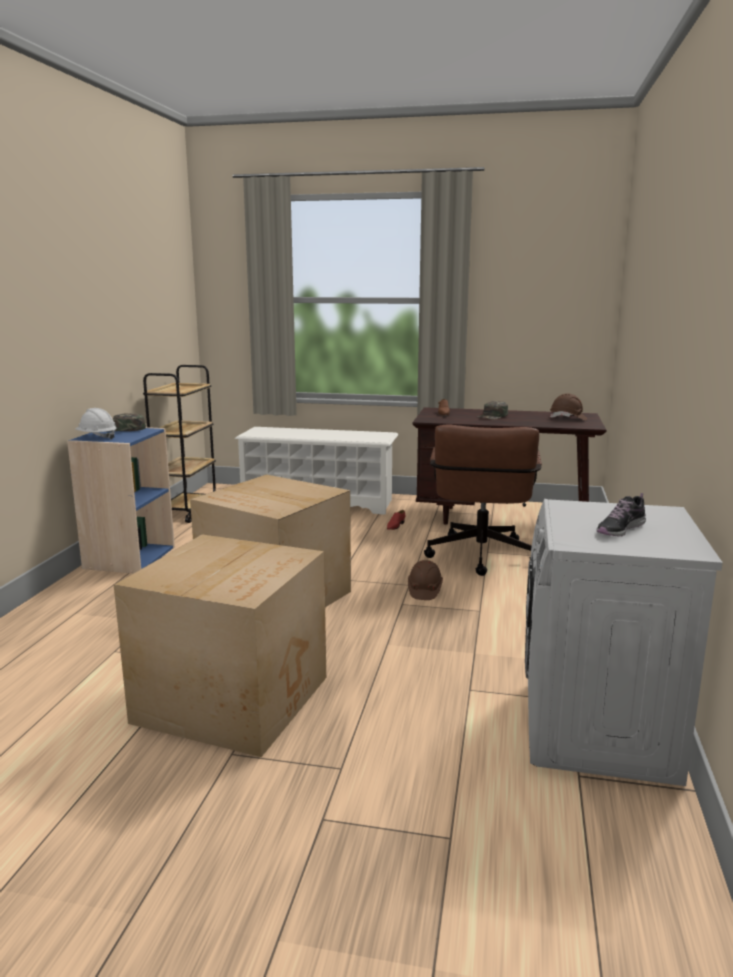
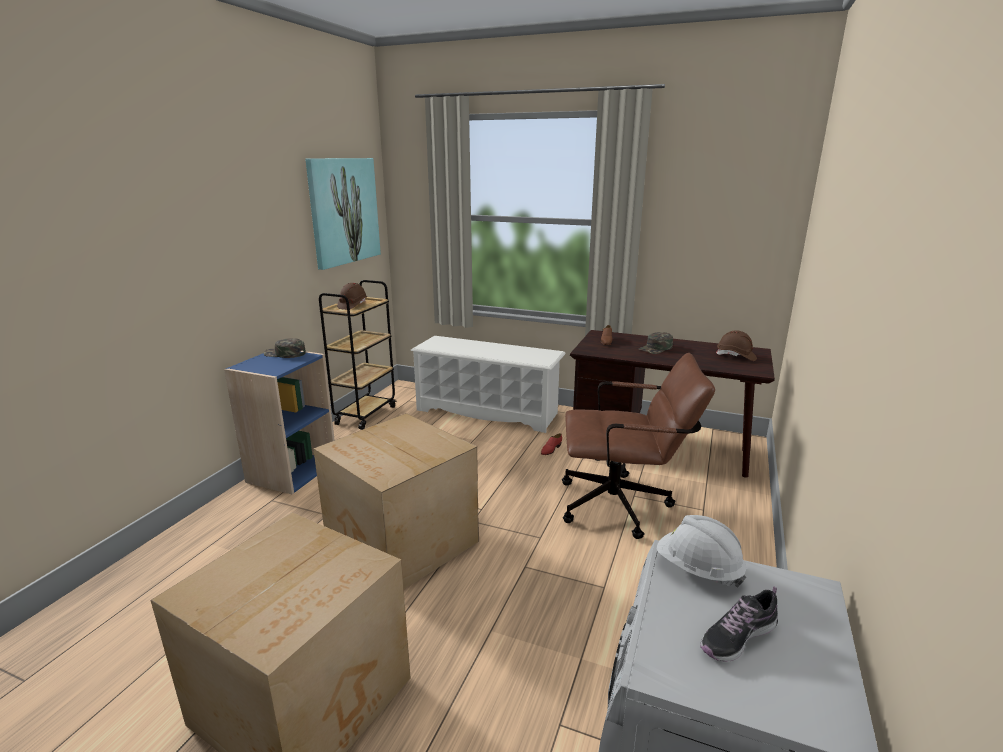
camera: 10 degrees right, 5 degrees up
white hard hat [76,408,117,440] -> white hard hat moved to [657,515,746,588]
brown hard hat [408,560,443,600] -> brown hard hat moved to [337,283,367,310]
brown office chair [424,425,542,576] -> brown office chair turned 105 degrees counterclockwise [562,353,715,539]
none -> picture [305,158,381,270]

